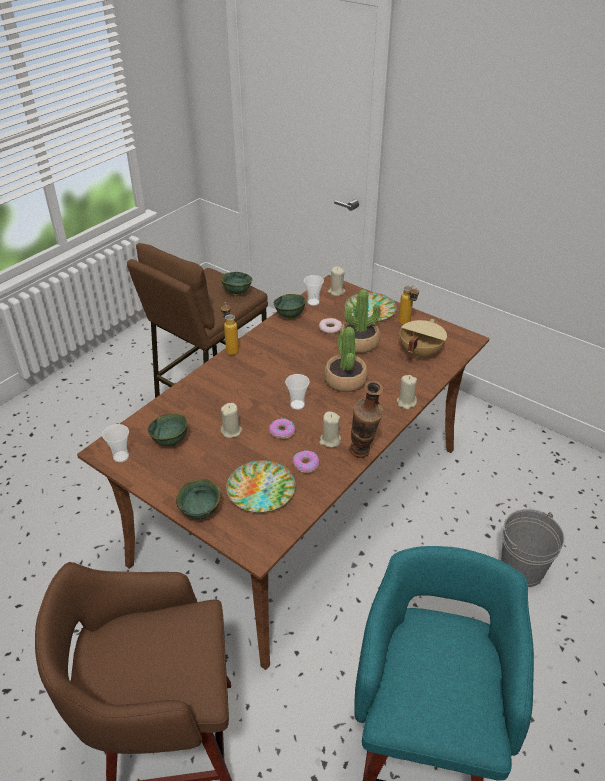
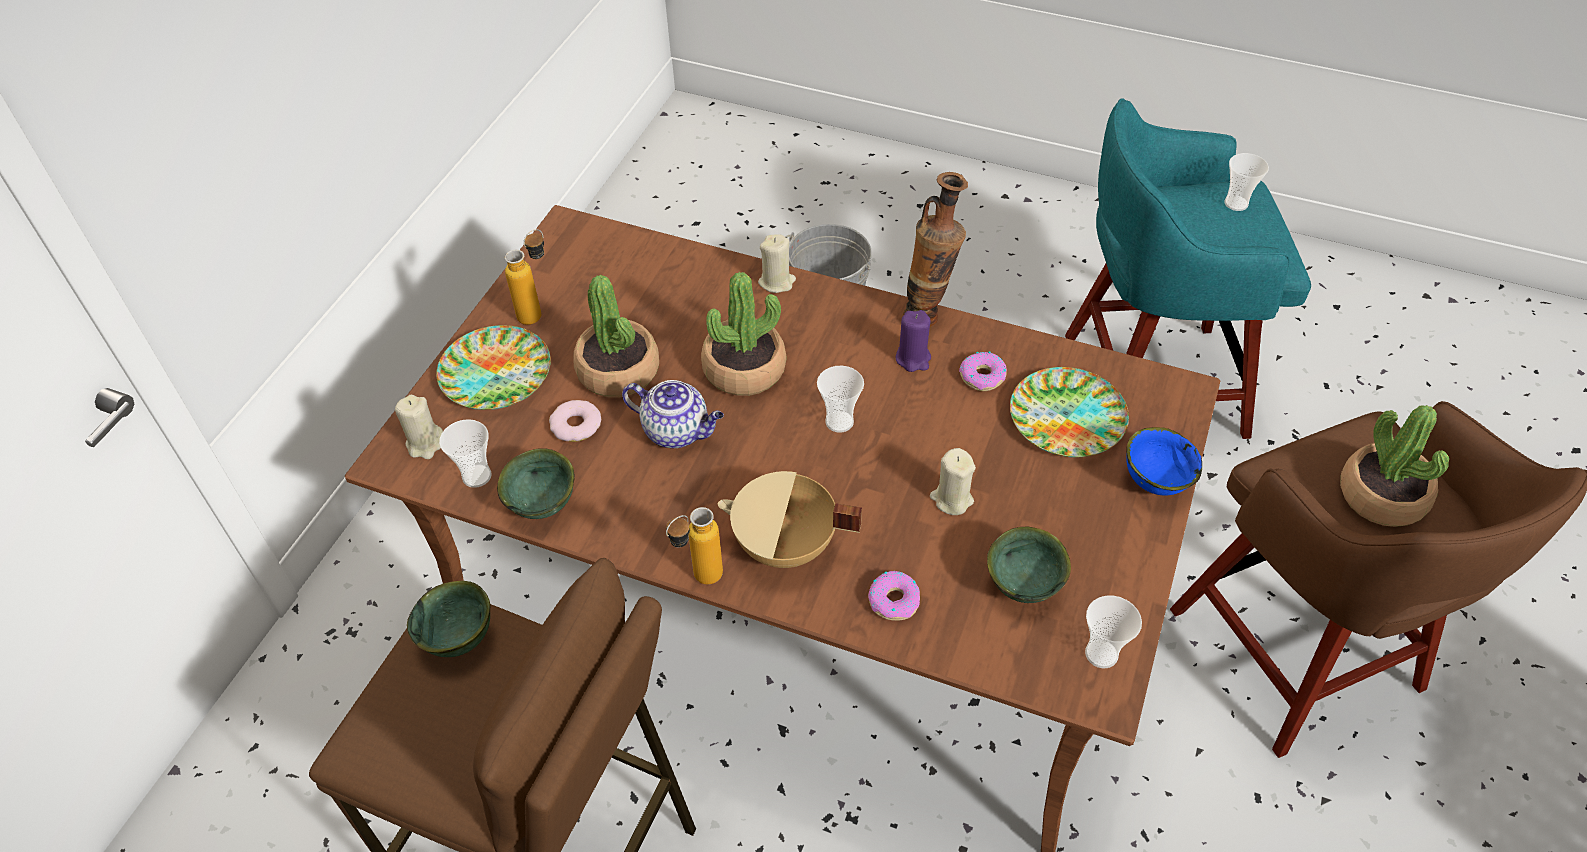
camera: 105 degrees left, 10 degrees up
green bowl [176,479,221,519] -> blue bowl [1126,427,1202,495]
donut [269,418,295,439] -> donut moved to [868,571,920,621]
beige candle [319,411,341,448] -> purple candle [896,310,931,372]
beige cooking pot [400,319,447,358] -> beige cooking pot moved to [718,471,862,568]
none -> teapot [622,380,724,448]
none -> cup [1224,153,1269,211]
none -> potted plant [1340,405,1449,527]

